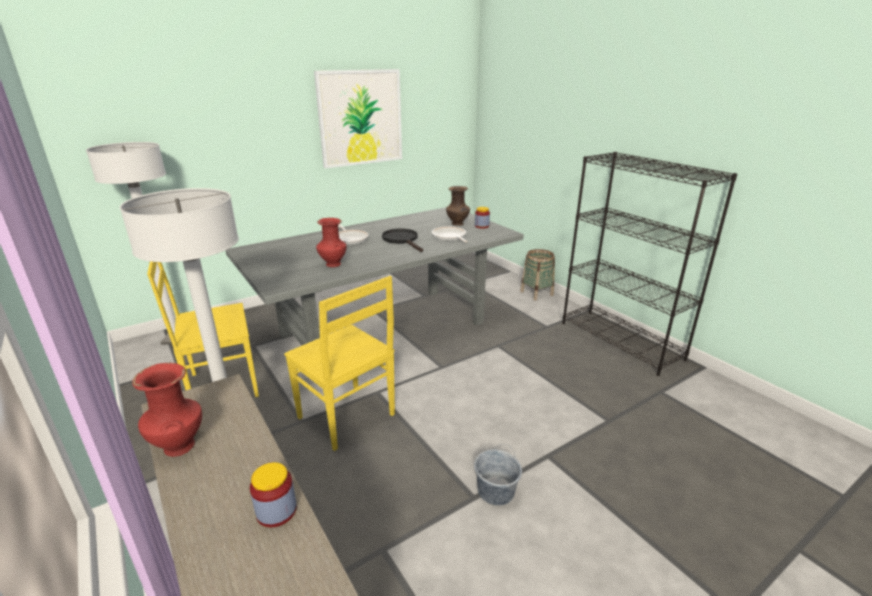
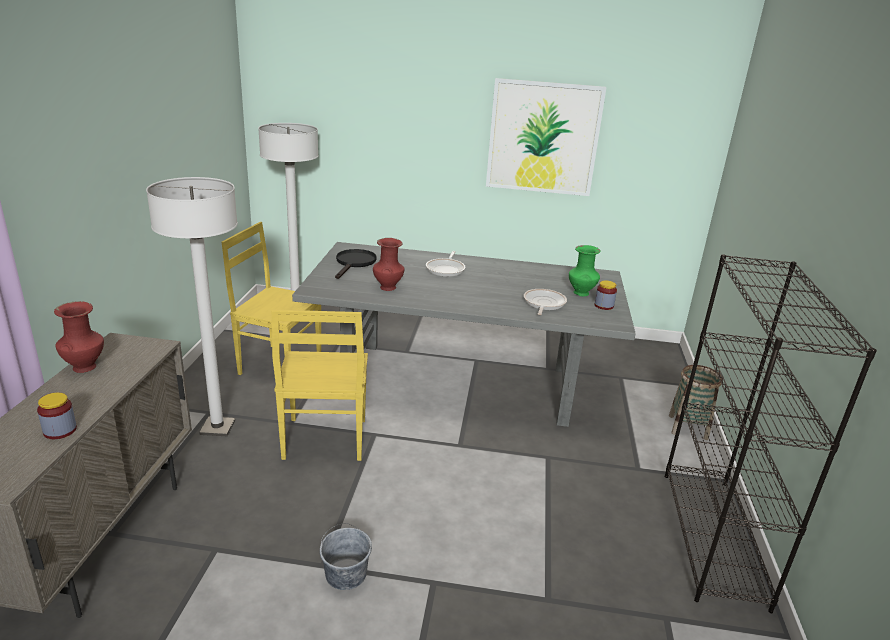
camera: 40 degrees right, 0 degrees up
black frying pan [382,229,423,252] -> black frying pan moved to [335,249,377,279]
brown vase [446,186,470,226] -> green vase [569,245,601,296]

